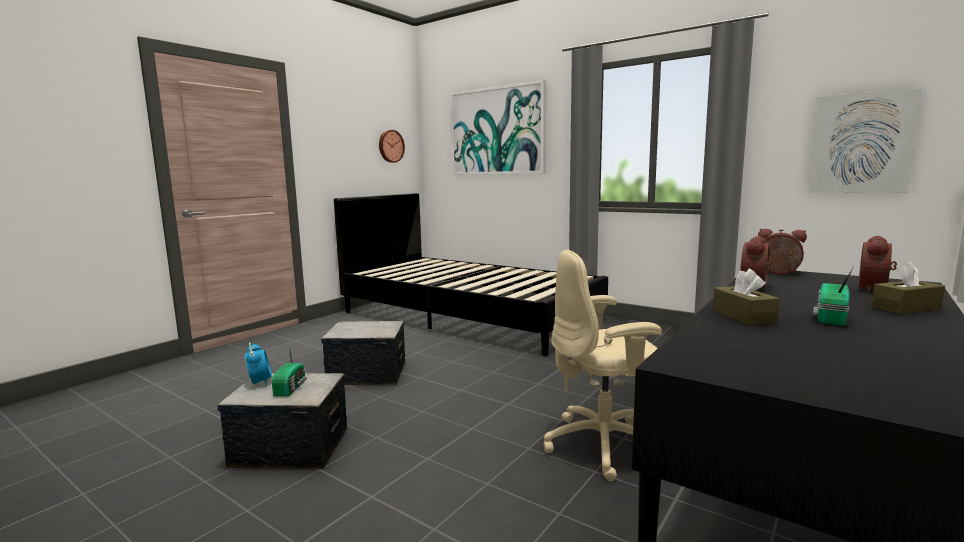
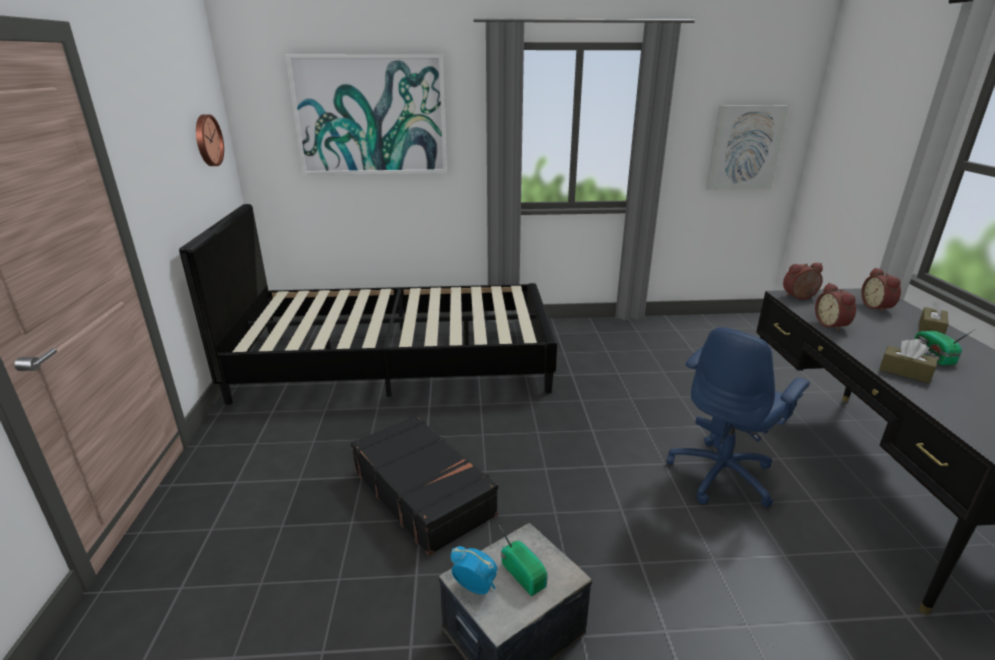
camera: 40 degrees left, 15 degrees up
storage box [321,321,405,385] -> black suitcase [351,415,498,556]
beige office chair [543,250,662,481] -> blue office chair [666,327,810,508]

